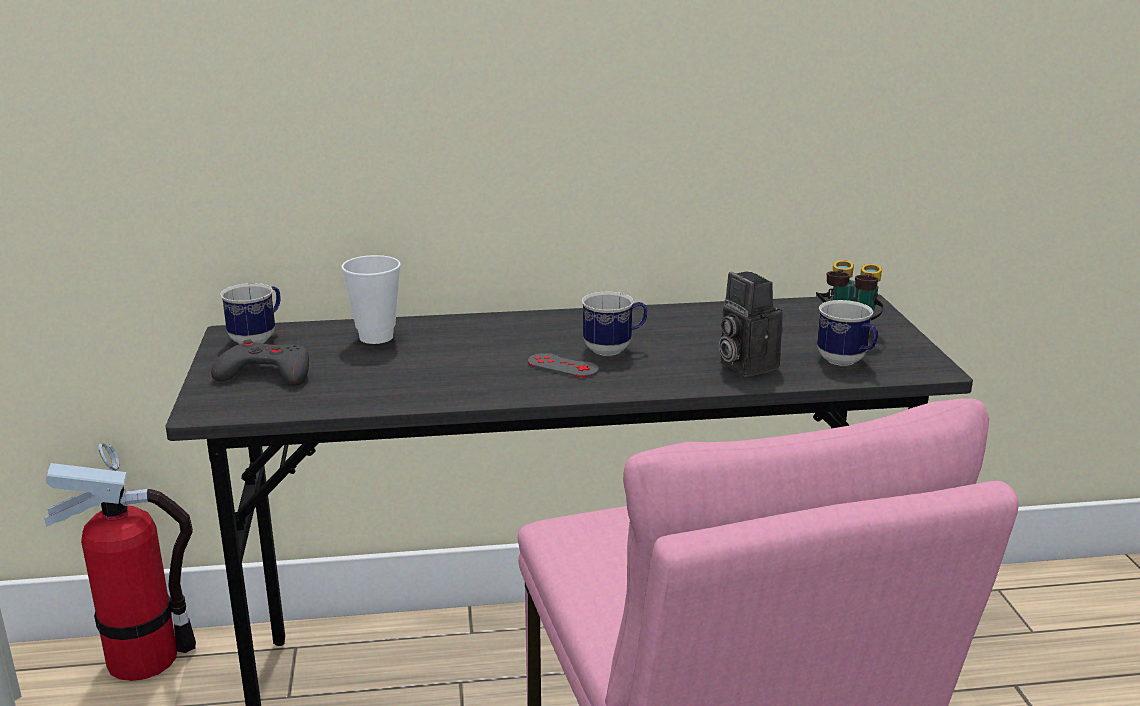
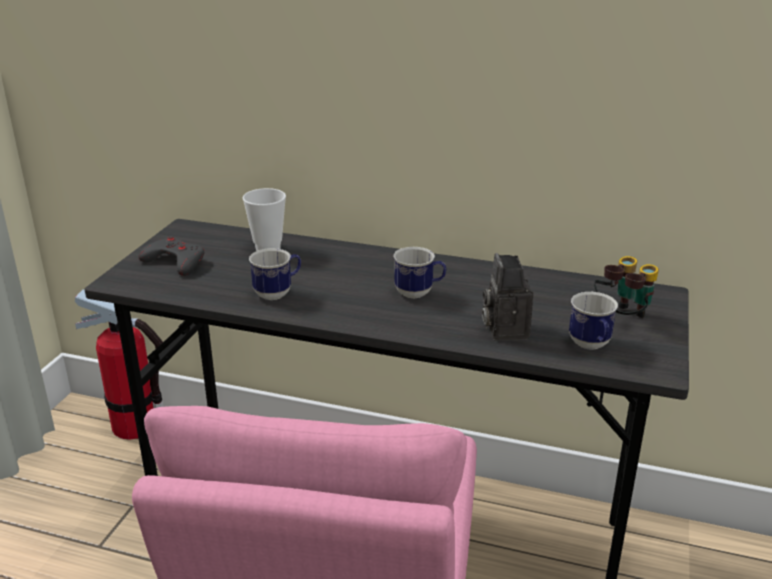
camera: 25 degrees right, 5 degrees up
mug [220,283,280,344] -> mug moved to [249,248,301,300]
grey game controller [528,353,599,377] -> none

